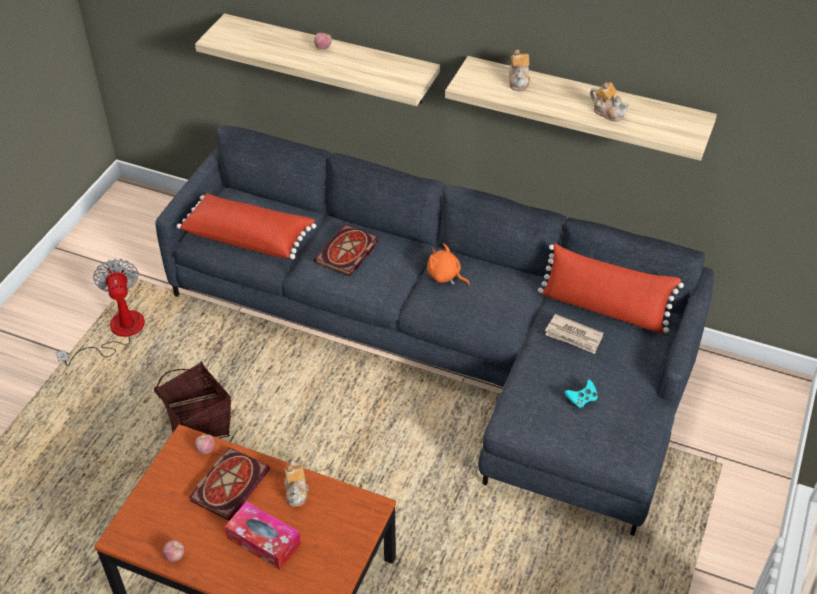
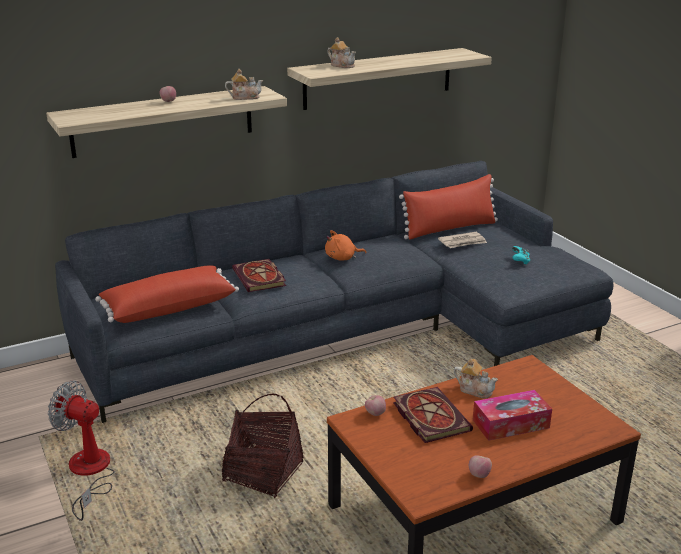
camera: 50 degrees left, 20 degrees down
teapot [590,82,629,122] -> teapot moved to [225,69,263,100]

